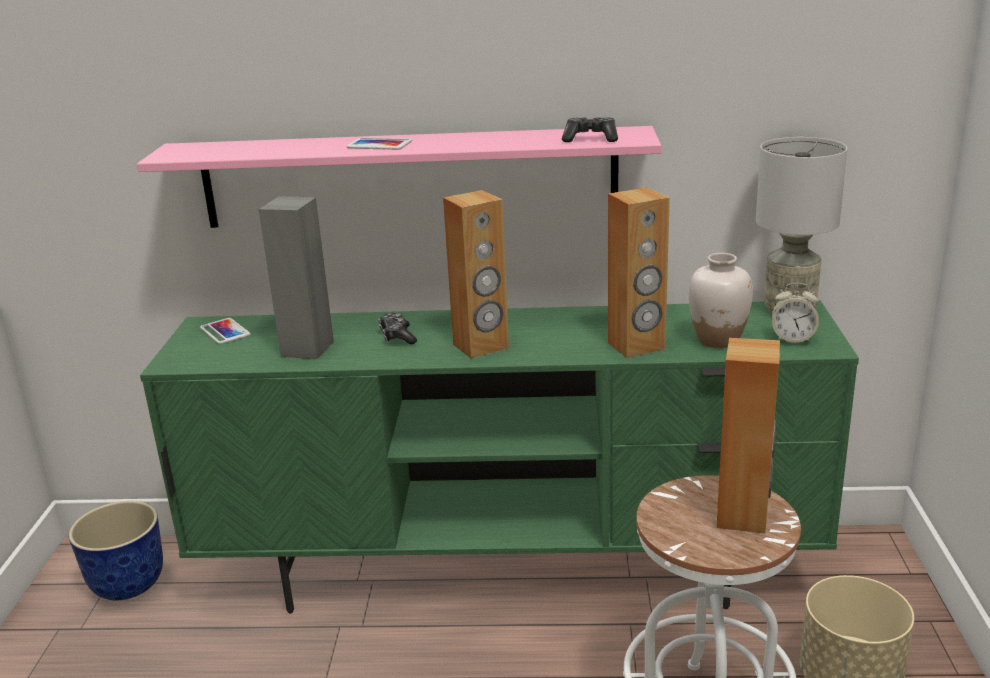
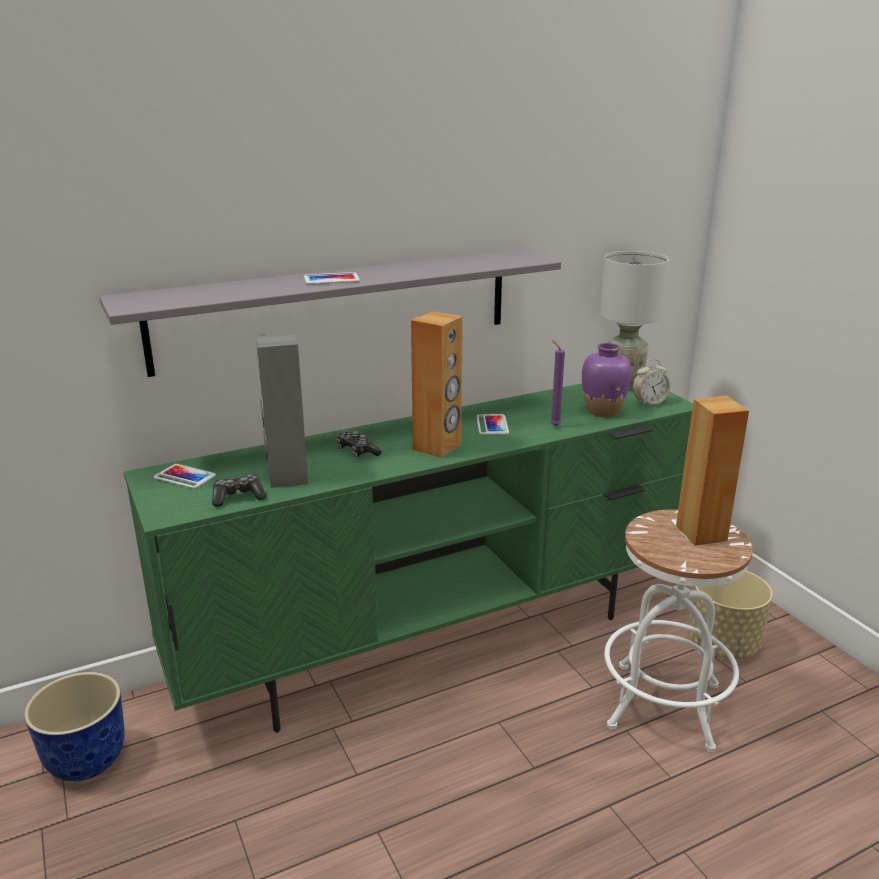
camera: 30 degrees left, 0 degrees up
pink shelf [137,126,661,228] -> grey shelf [99,249,561,377]
game controller [562,117,618,142] -> game controller moved to [212,474,266,507]
brown speaker [608,187,670,358] -> purple candle [550,340,565,426]
white vase [689,253,753,348] -> purple vase [582,343,632,417]
none -> phone [476,414,509,435]

